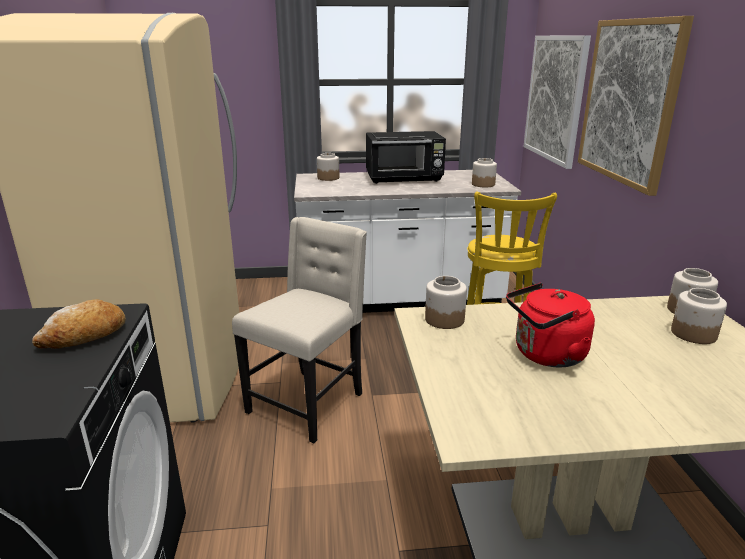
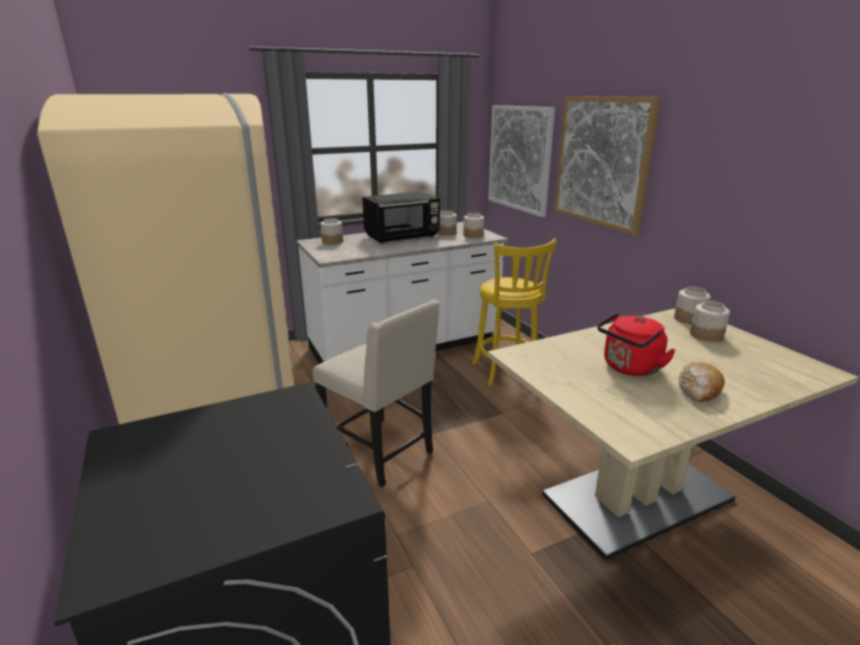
camera: 20 degrees left, 0 degrees up
bread [32,299,126,349] -> bread moved to [678,362,725,403]
beige chair [232,217,367,443] -> beige chair turned 120 degrees clockwise [313,299,440,487]
jar [425,276,467,329] -> jar moved to [437,210,457,236]

